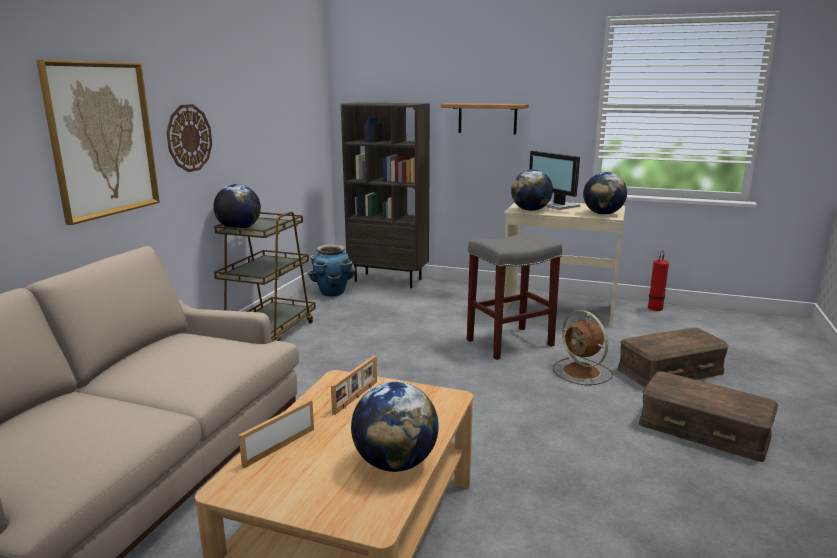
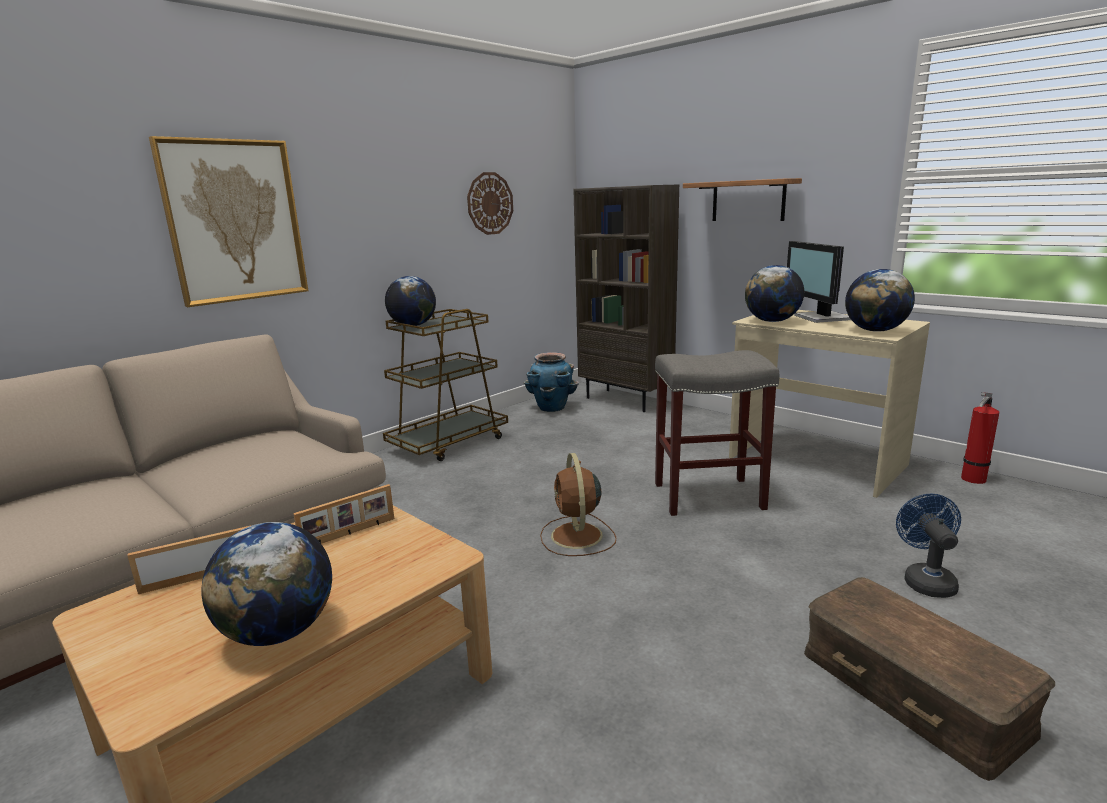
camera: 25 degrees right, 0 degrees up
wall clock [166,104,212,172] -> wall clock moved to [467,172,513,235]
brown fan [553,310,613,385] -> brown fan moved to [540,453,617,556]
brown storage box [618,328,729,388] -> blue fan [896,494,961,598]

